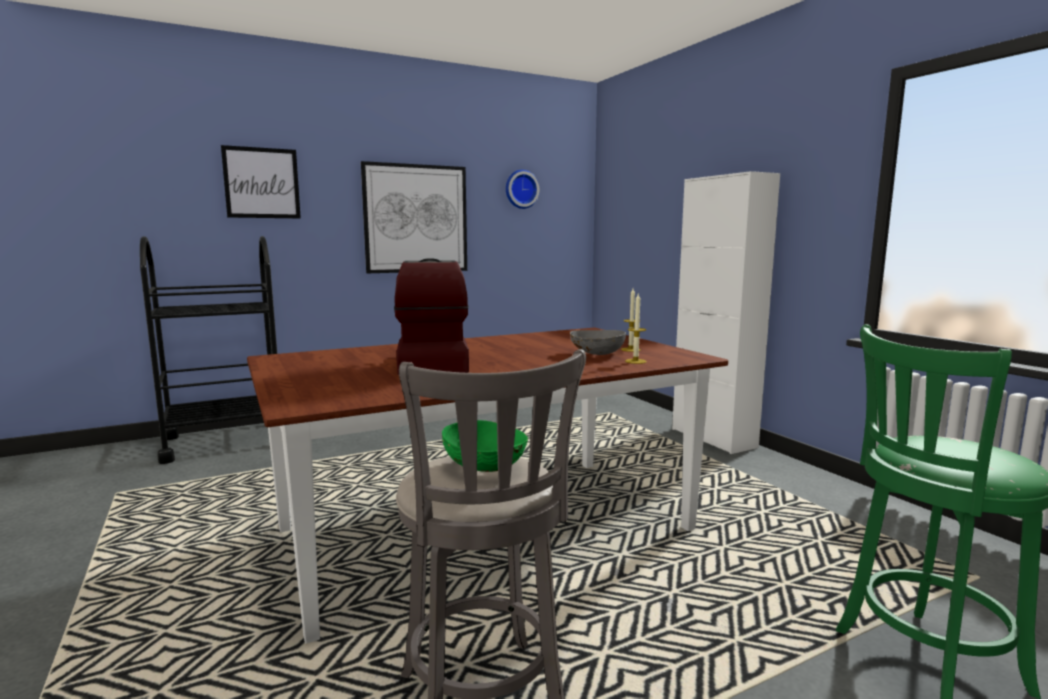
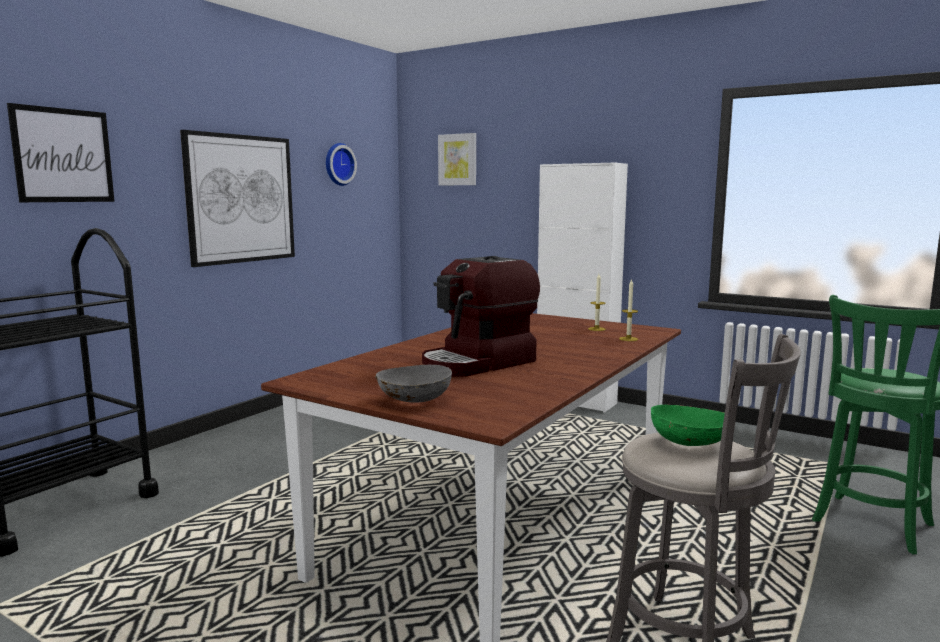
camera: 30 degrees left, 0 degrees up
coffee machine [394,258,469,375] -> coffee machine turned 90 degrees counterclockwise [422,256,540,376]
grey bowl [570,330,626,355] -> grey bowl moved to [375,365,452,403]
none -> picture [438,133,476,185]

